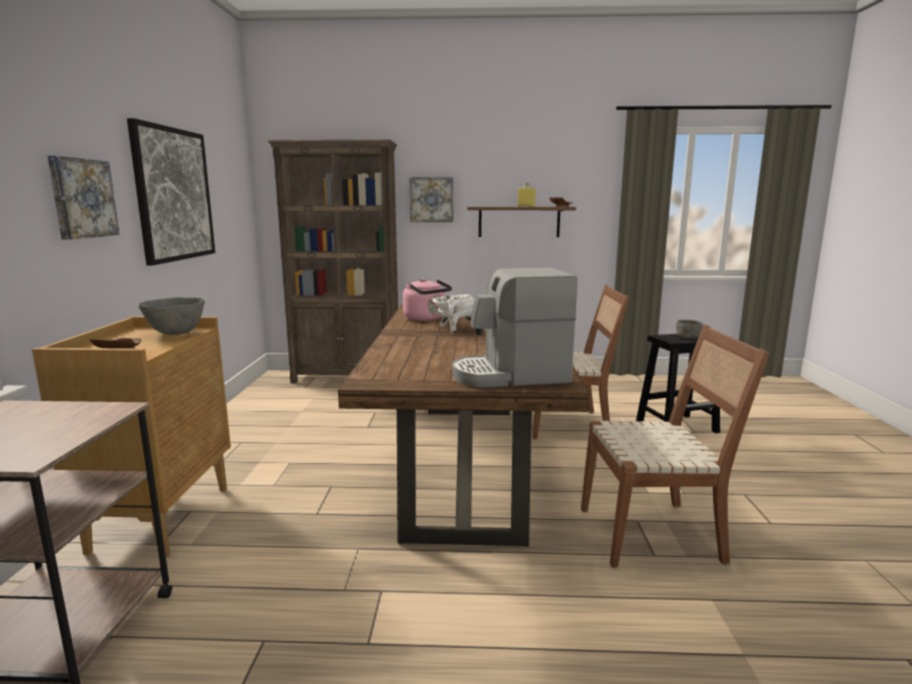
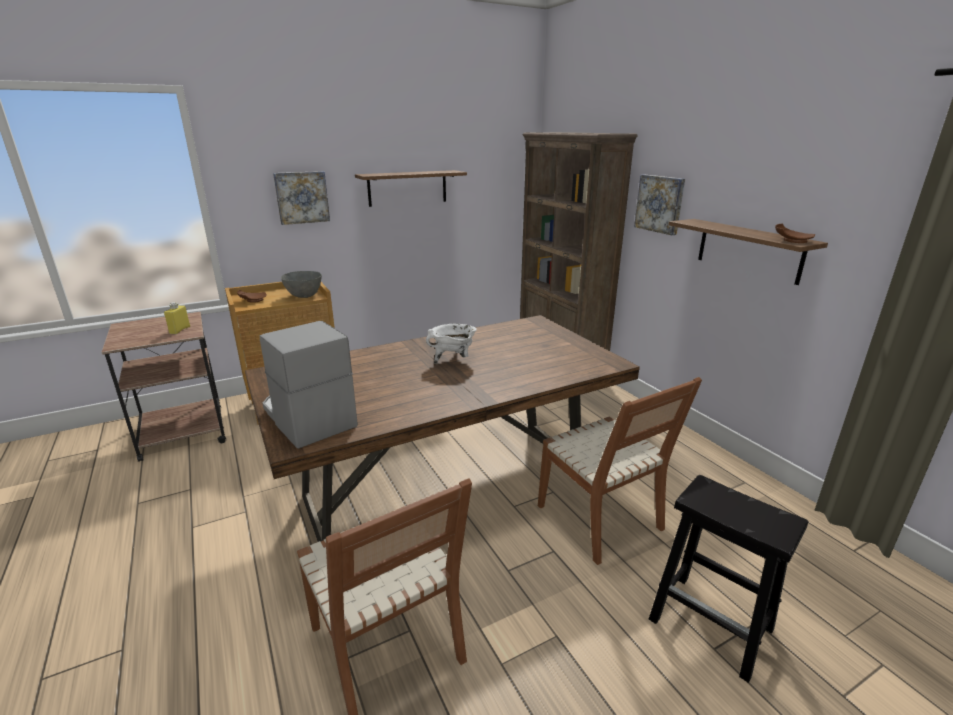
camera: 60 degrees right, 10 degrees up
picture [127,118,215,266] -> shelf [355,170,467,207]
pink kettle [403,279,452,321] -> none
yellow bottle [517,183,536,207] -> yellow bottle moved to [164,302,190,334]
grey bowl [676,320,703,339] -> none

